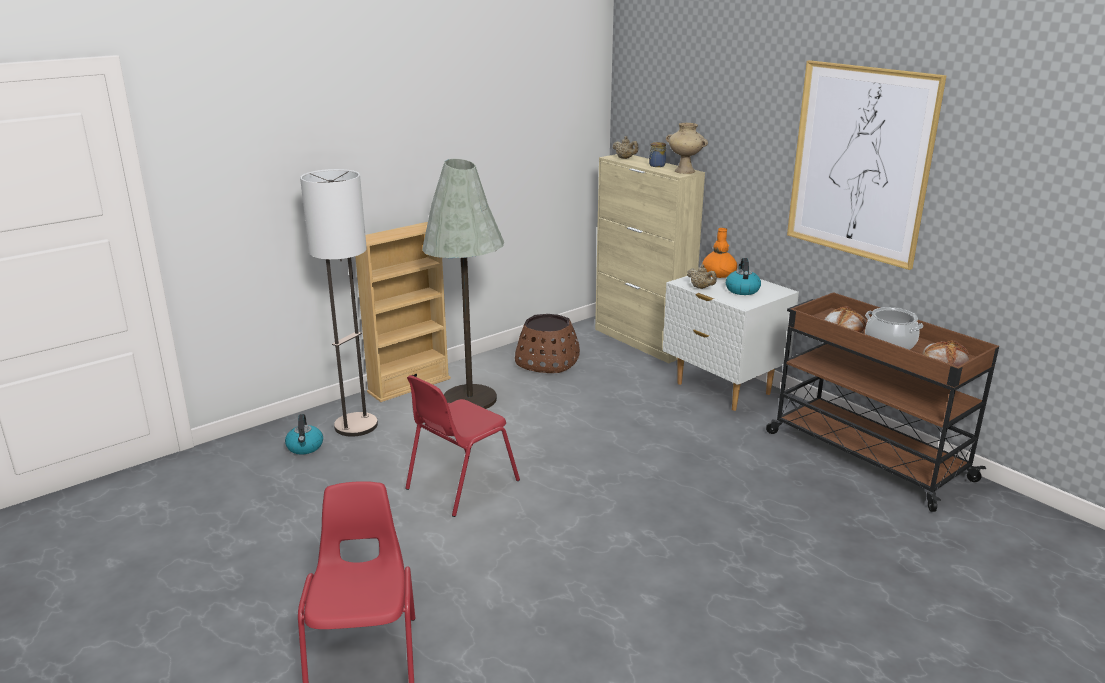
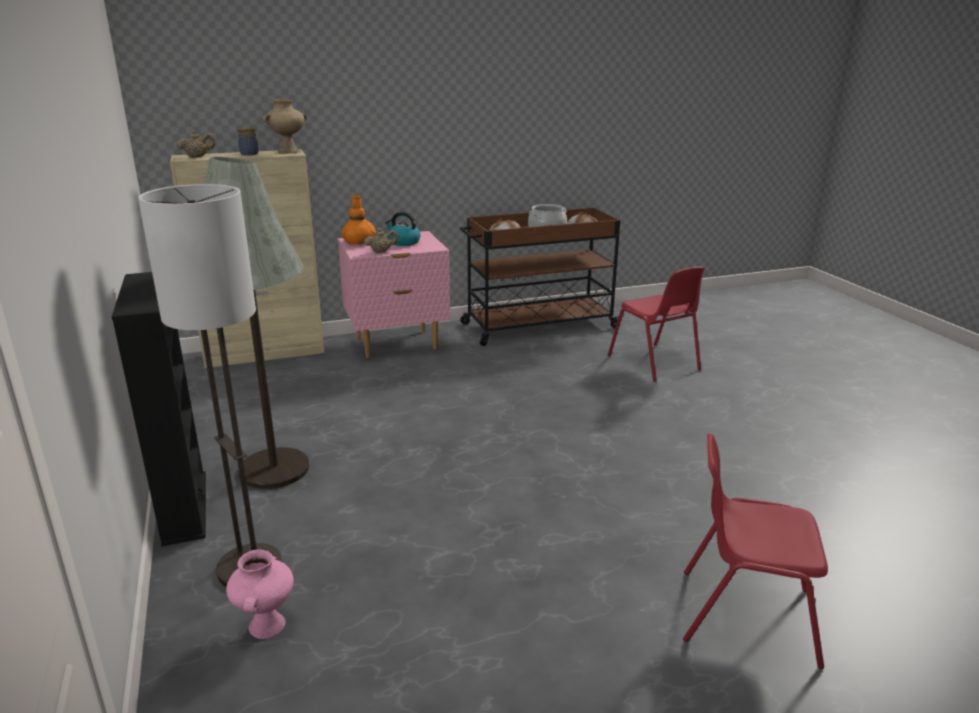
camera: 70 degrees left, 0 degrees up
kettle [285,414,323,454] -> pink vase [226,549,294,639]
beige bookcase [355,222,451,402] -> black bookcase [112,272,206,546]
red chair [405,375,520,517] -> red chair moved to [608,267,704,382]
brown planter [515,314,580,373] -> none
white nightstand [663,276,799,411] -> pink nightstand [338,231,450,358]
picture [787,60,947,270] -> none

